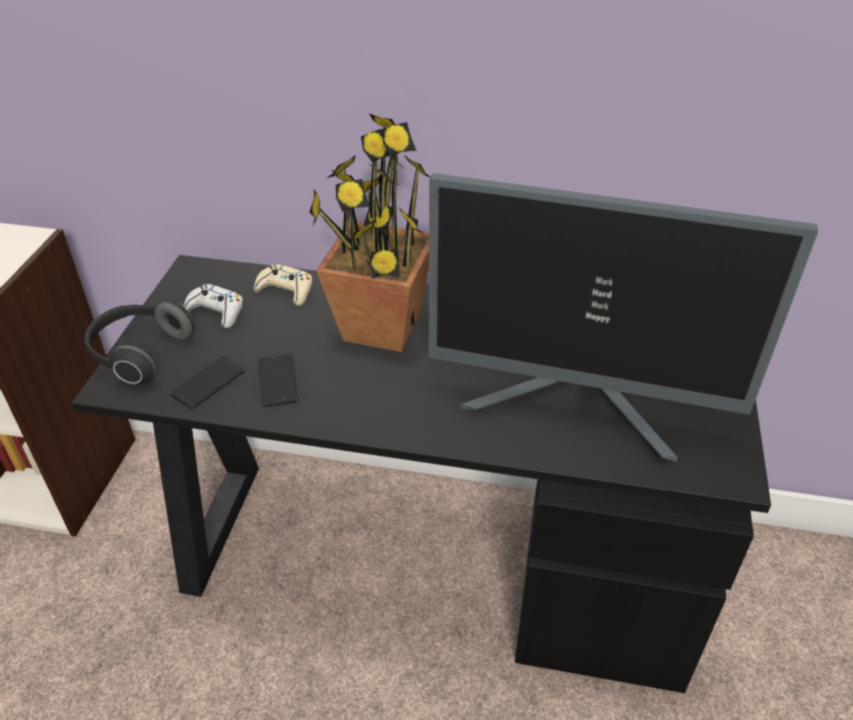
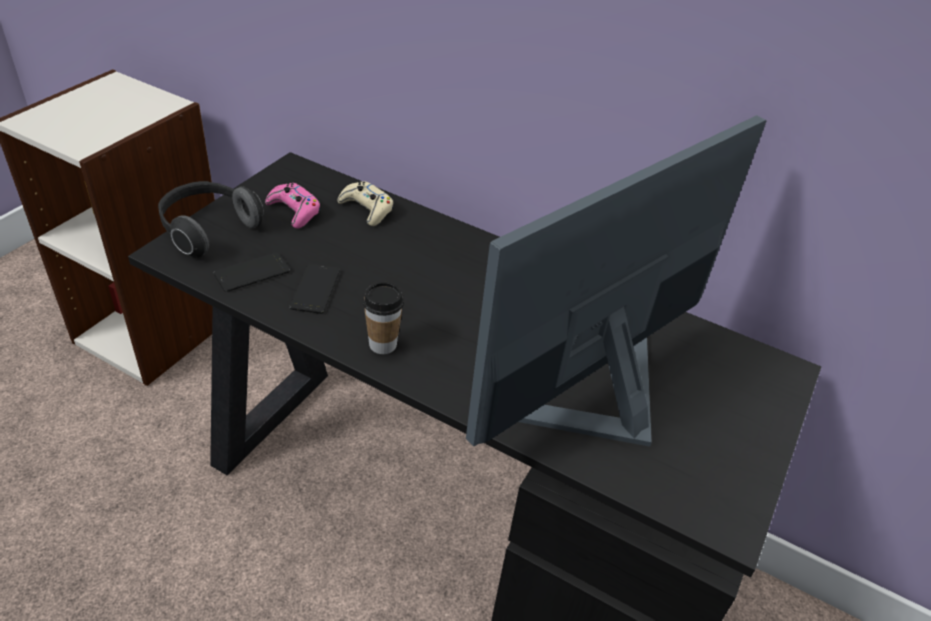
camera: 15 degrees right, 0 degrees up
white game controller [183,284,243,328] -> pink game controller [265,183,320,229]
potted plant [309,114,430,352] -> none
monitor [429,173,818,462] -> monitor turned 105 degrees clockwise [466,115,767,447]
none -> cup [363,282,404,354]

